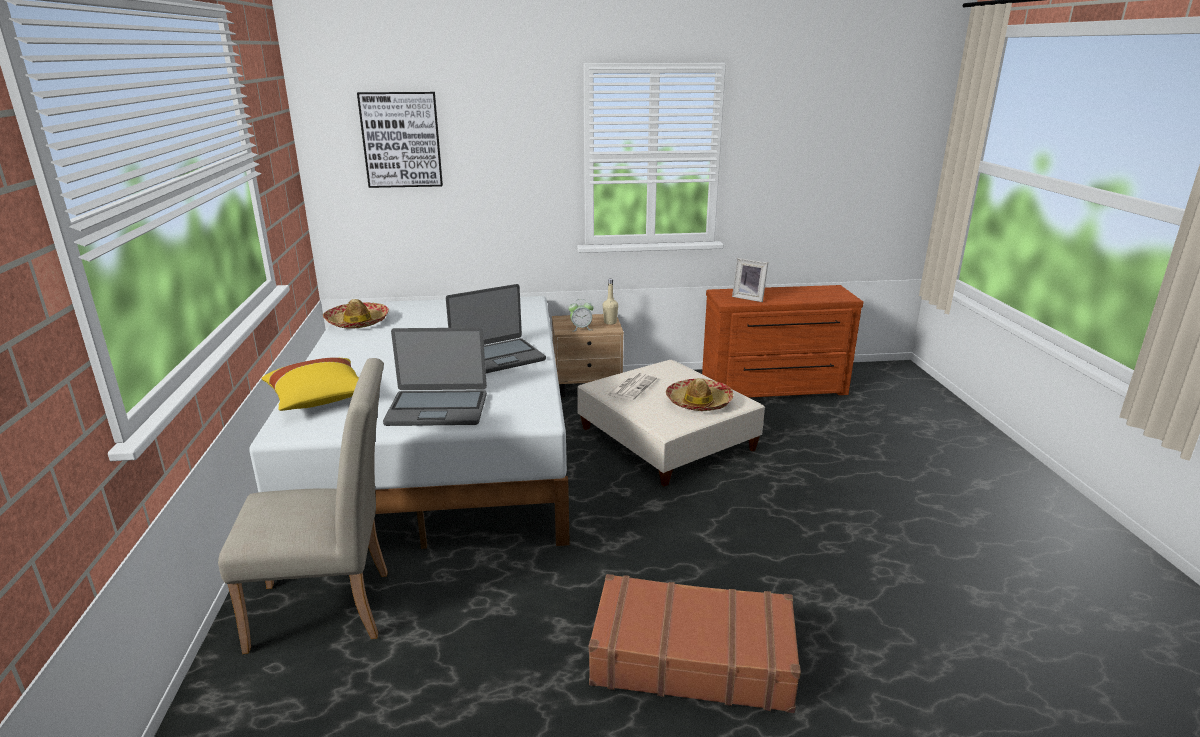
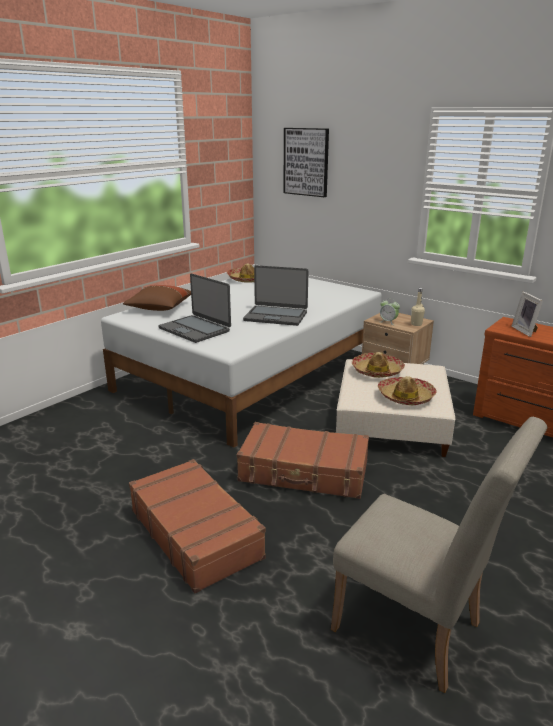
camera: 45 degrees right, 0 degrees up
beige chair [218,358,388,654] -> beige chair moved to [331,417,548,693]
yellow pillow [261,357,359,411] -> brown pillow [123,285,191,311]
newspaper [607,372,657,401] -> hat [352,352,405,378]
none -> brown suitcase [237,422,369,499]

